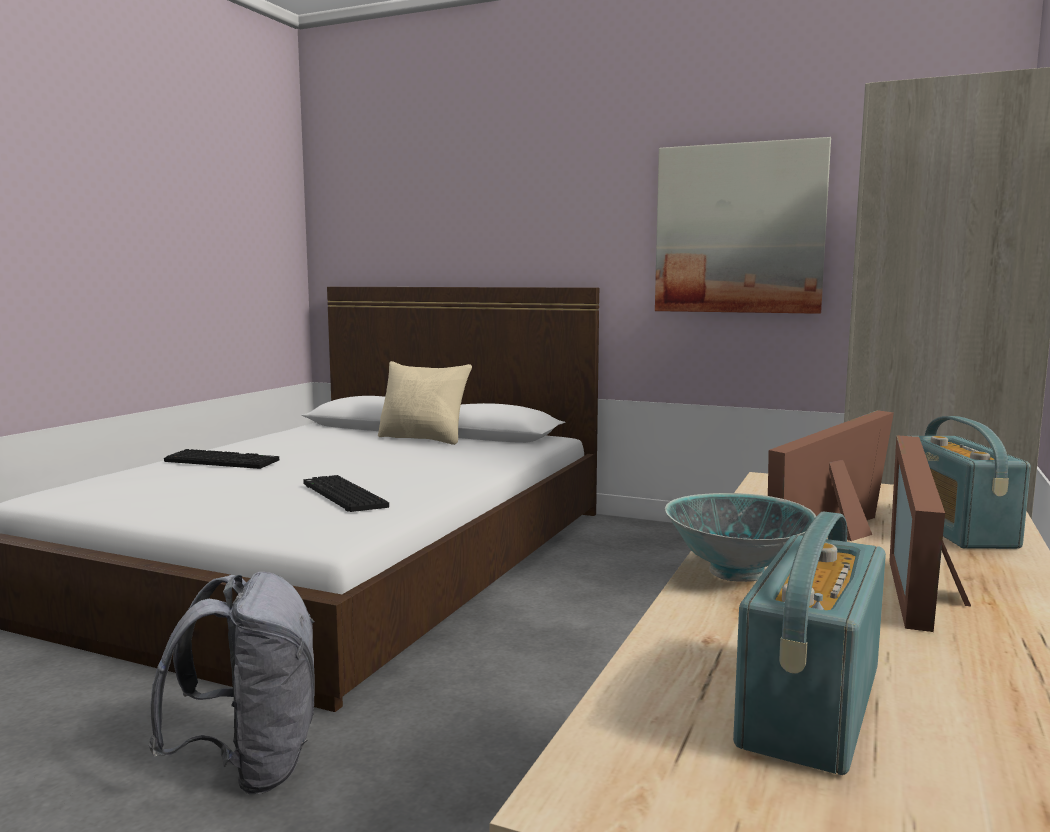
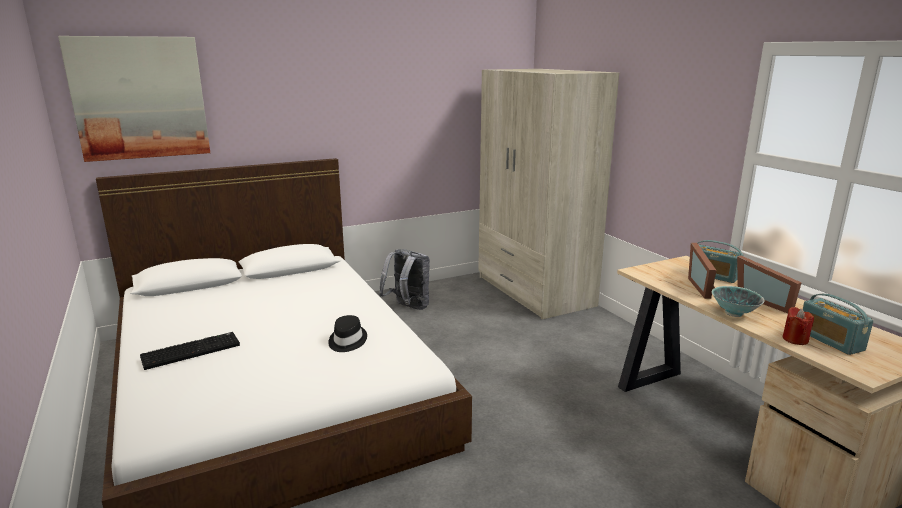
camera: 50 degrees left, 10 degrees up
grey backpack [148,572,314,795] -> grey backpack moved to [379,249,430,310]
keyboard [303,475,389,512] -> black hat [328,315,367,352]
beige pillow [378,361,472,445] -> none
picture [655,137,831,314] -> picture moved to [58,36,210,162]
none -> red candle [783,307,814,345]

